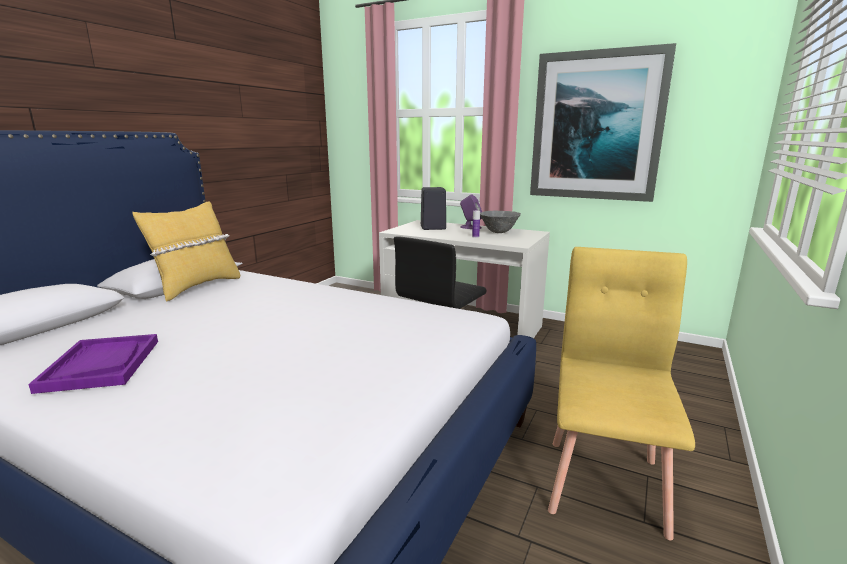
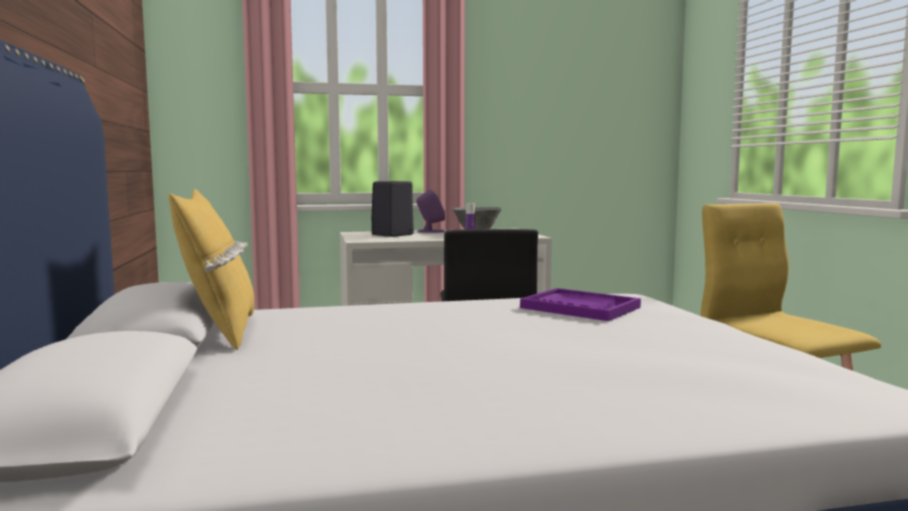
camera: 40 degrees left, 10 degrees down
purple tray [28,334,158,394] -> purple tray moved to [520,288,641,321]
picture [530,43,676,202] -> none

